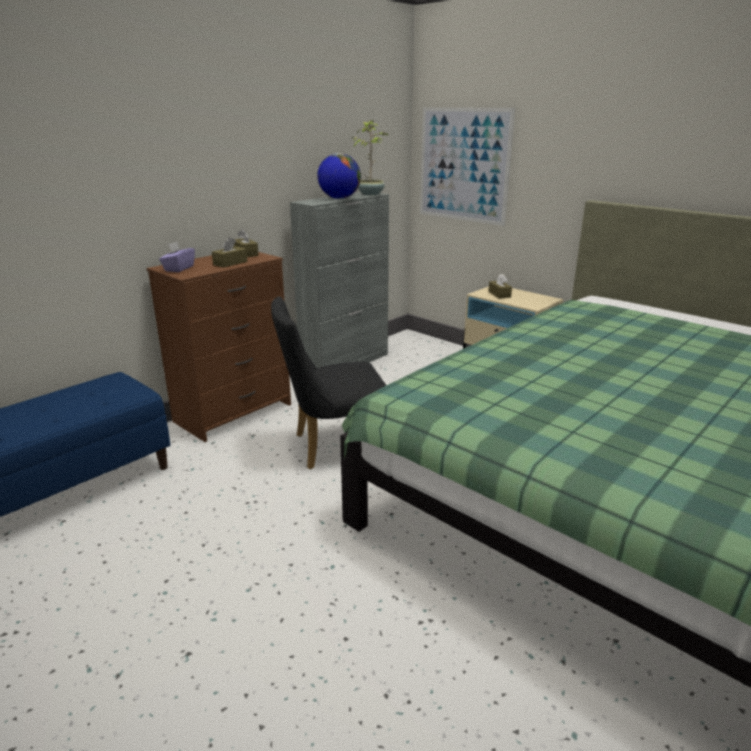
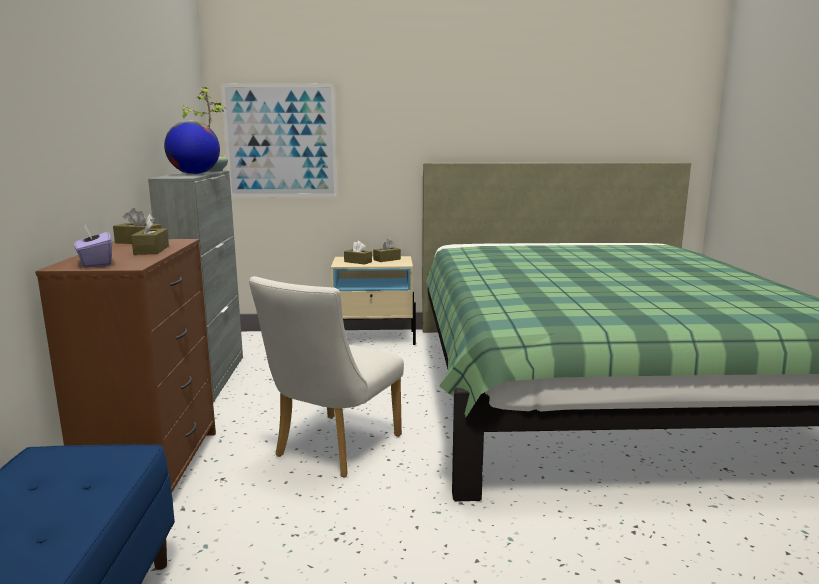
camera: 45 degrees left, 10 degrees down
black chair [271,297,387,469] -> white chair [249,276,404,478]
none -> brown tissue box [373,239,401,262]

